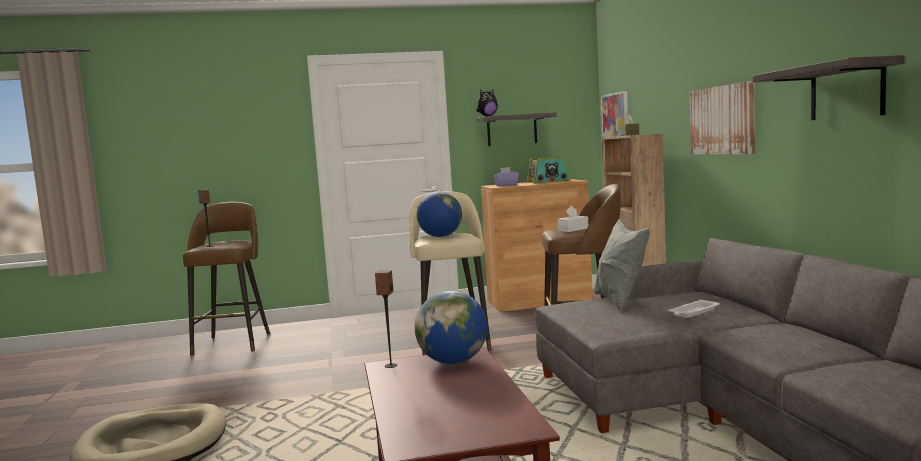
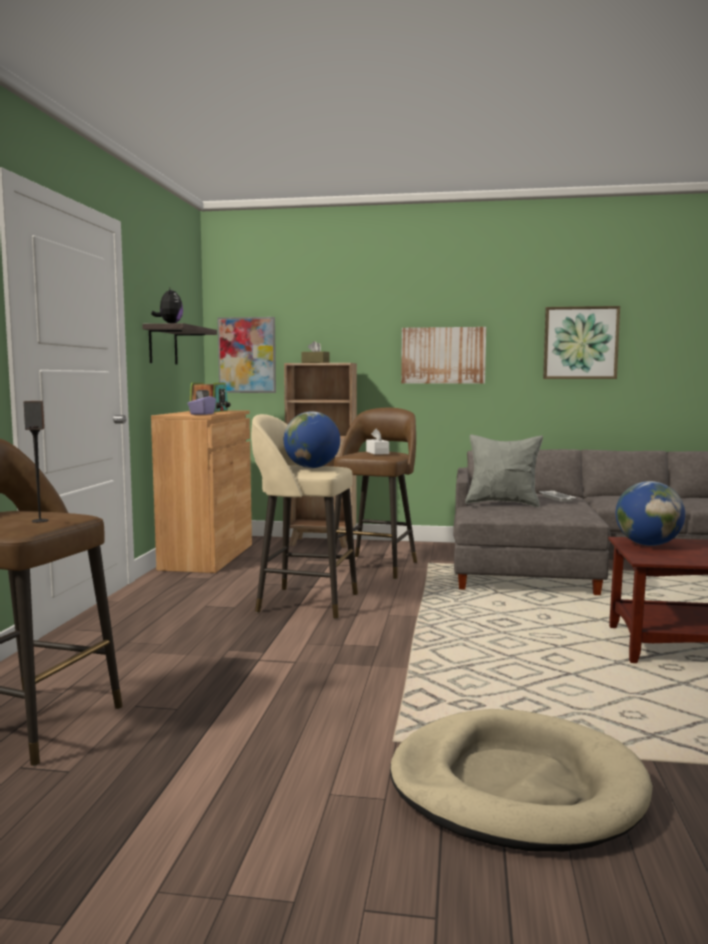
camera: 70 degrees left, 0 degrees up
speaker [375,270,397,368] -> none
shelf [753,55,904,120] -> picture [543,306,620,379]

